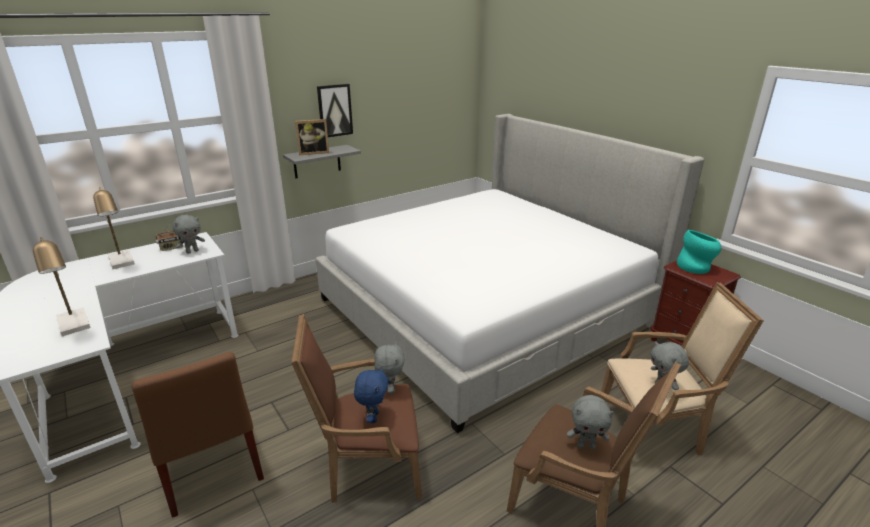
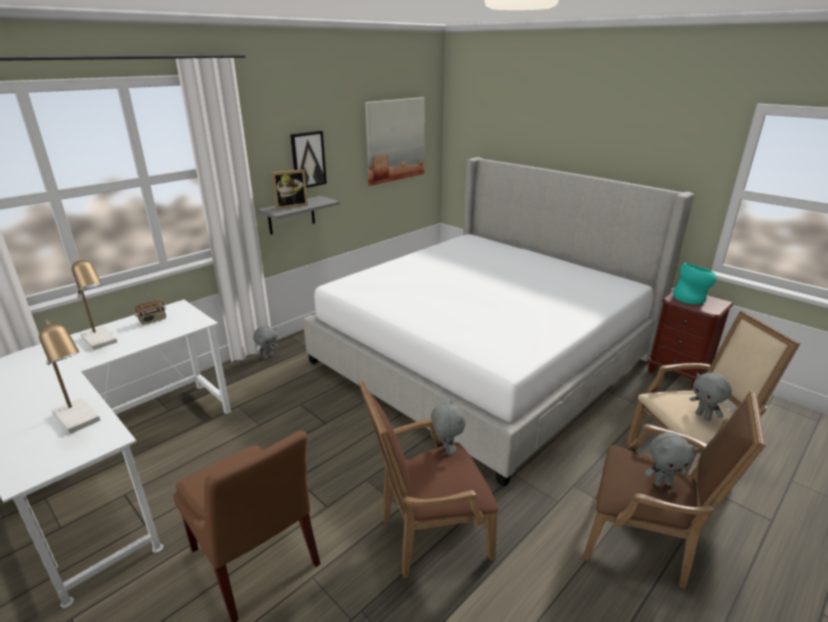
camera: 10 degrees left, 0 degrees up
grey plush toy [173,215,205,254] -> grey plush toy moved to [253,326,278,359]
blue plush toy [354,367,389,423] -> none
none -> picture [365,97,425,186]

